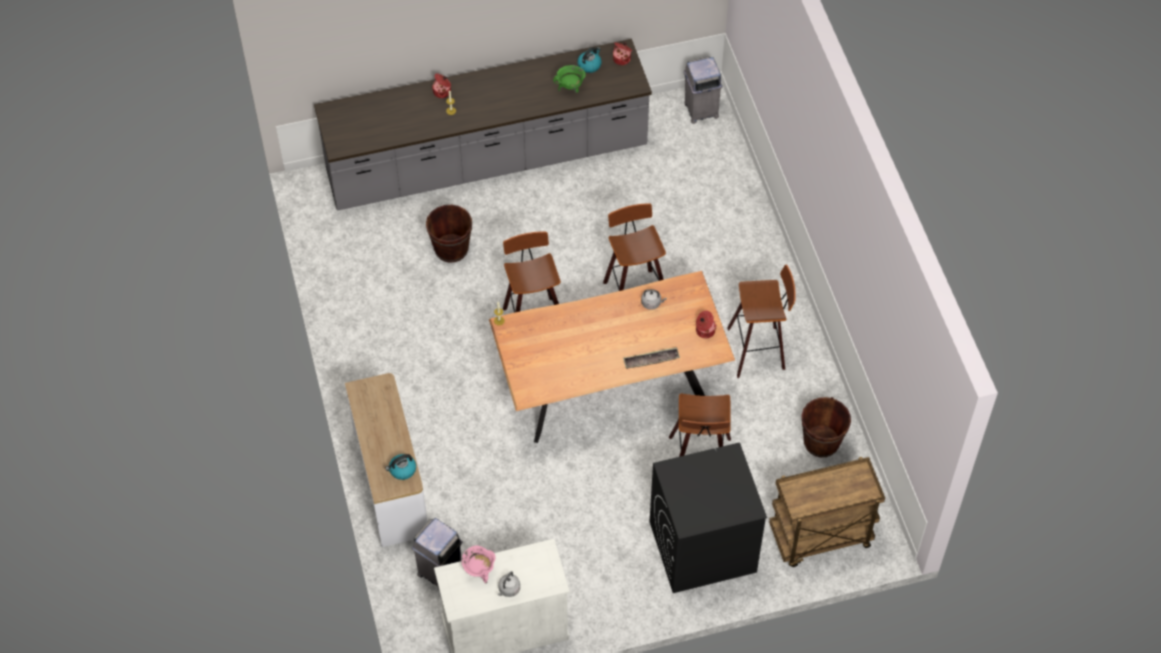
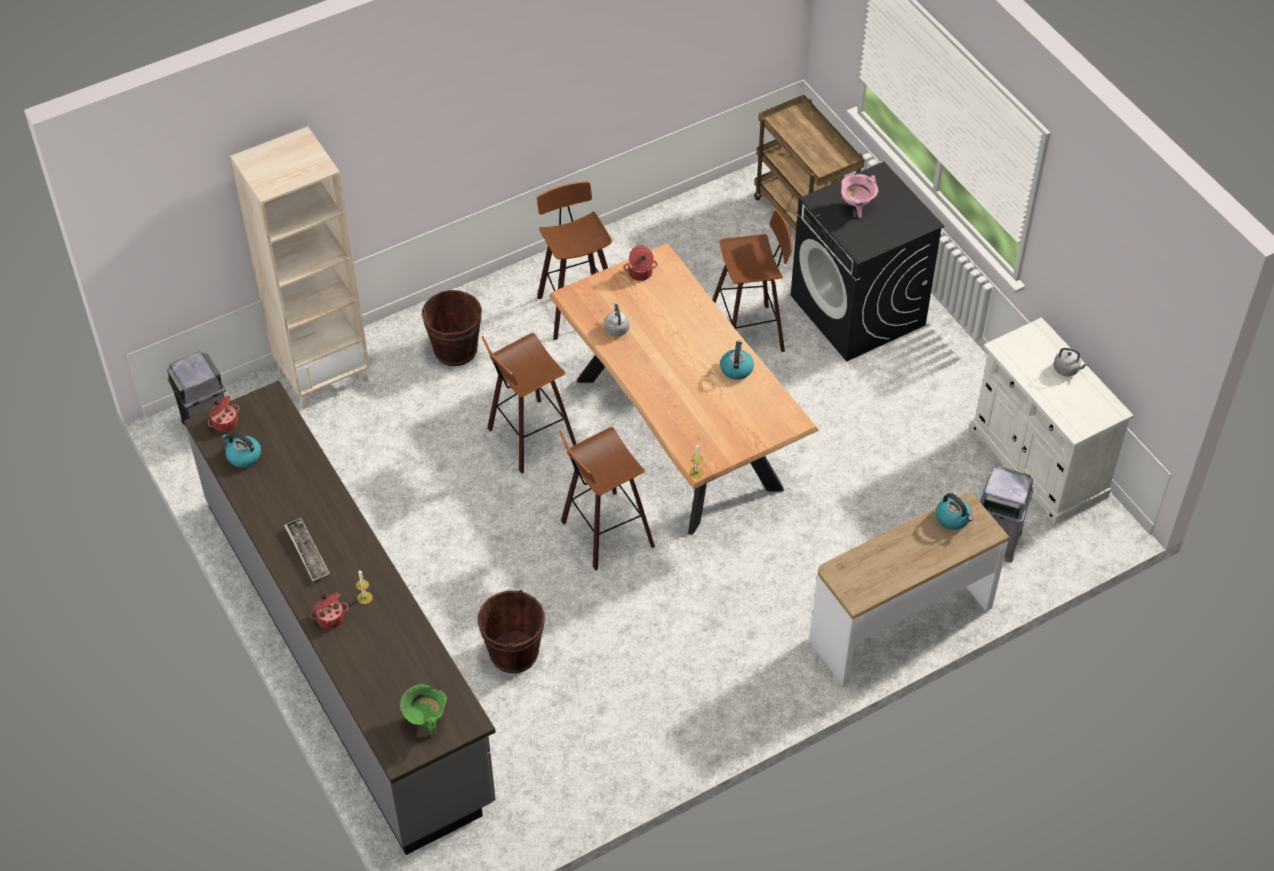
camera: 105 degrees left, 5 degrees down
pink cooking pot [461,546,496,584] -> pink cooking pot moved to [841,174,878,218]
green cooking pot [553,65,586,93] -> green cooking pot moved to [400,684,447,737]
tray [623,347,680,369] -> tray moved to [284,518,330,582]
brown bucket [801,397,851,457] -> brown bucket moved to [422,290,482,366]
none -> beige bookcase [230,126,370,410]
none -> kettle [720,341,754,380]

